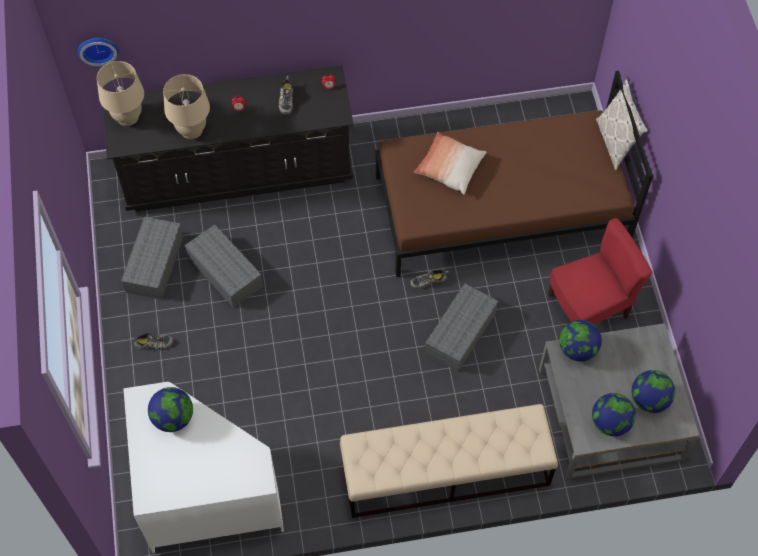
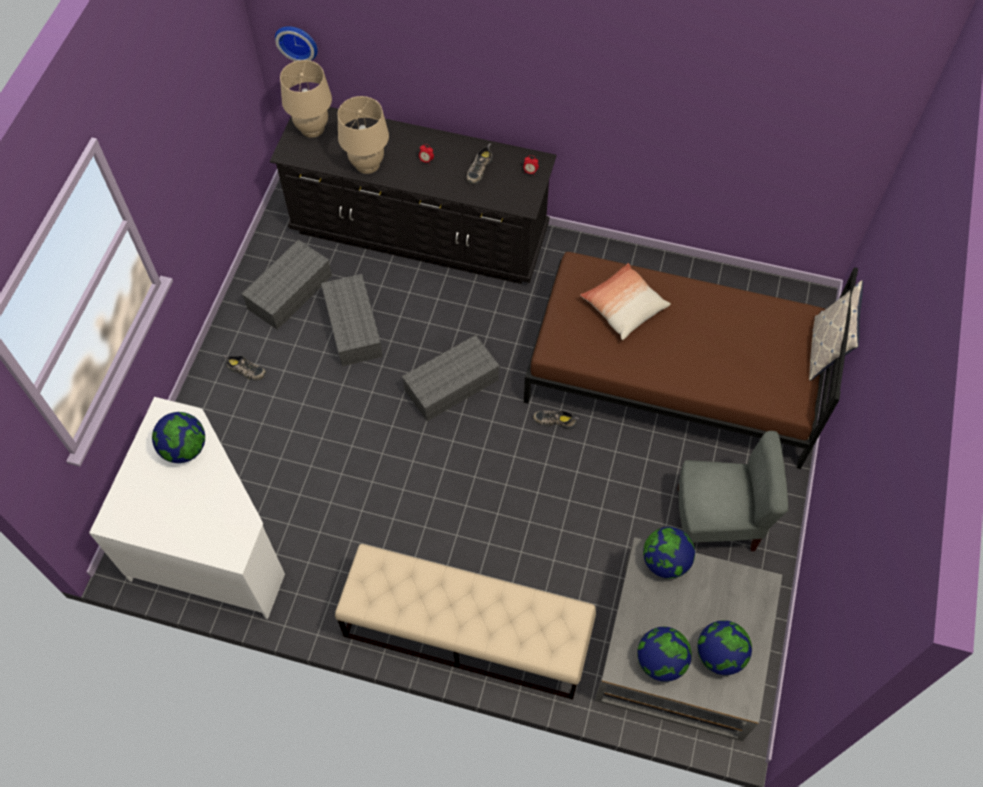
camera: 25 degrees right, 0 degrees up
grey storage box [425,283,498,372] -> grey storage box moved to [402,335,500,421]
red chair [548,218,653,325] -> grey chair [678,431,788,551]

